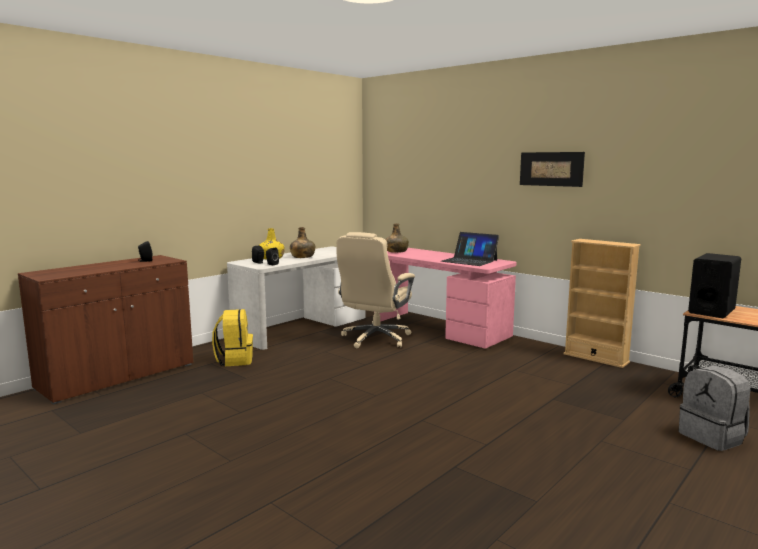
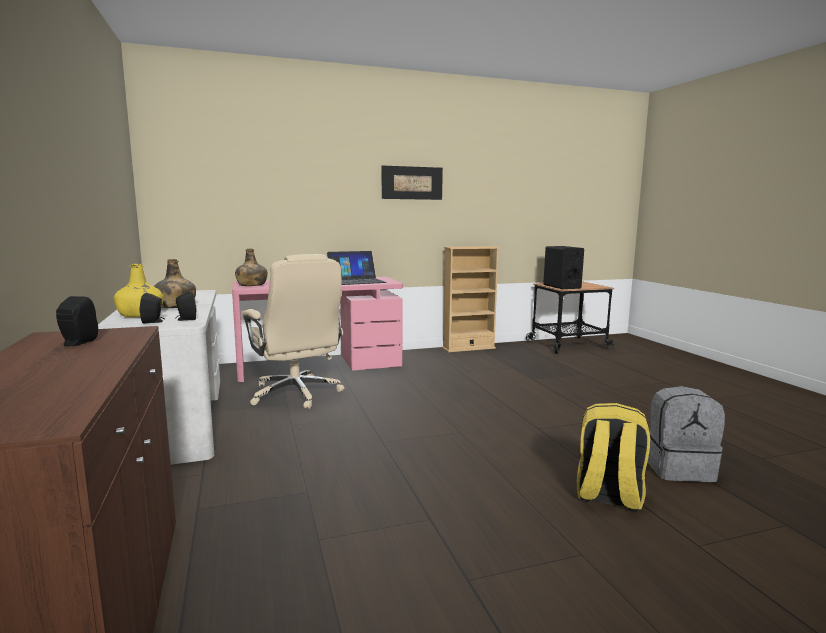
camera: 60 degrees left, 0 degrees up
yellow backpack [212,309,253,366] -> yellow backpack moved to [577,403,650,512]
grey backpack [679,366,750,451] -> grey backpack moved to [648,386,725,482]

